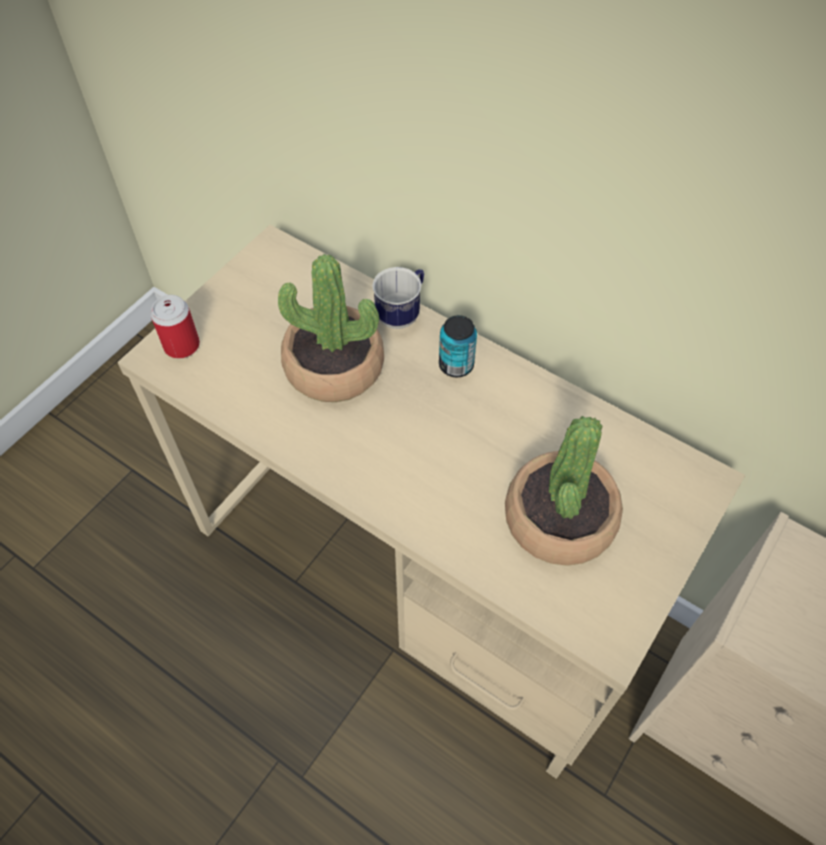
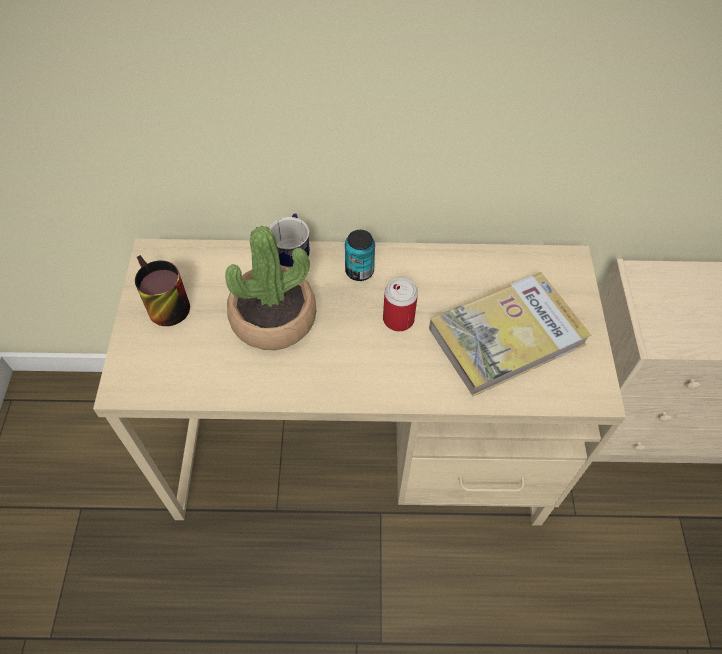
camera: 35 degrees left, 0 degrees up
can [151,295,200,358] -> can moved to [383,278,418,331]
potted plant [505,416,623,566] -> book [429,272,591,396]
none -> mug [135,255,190,326]

